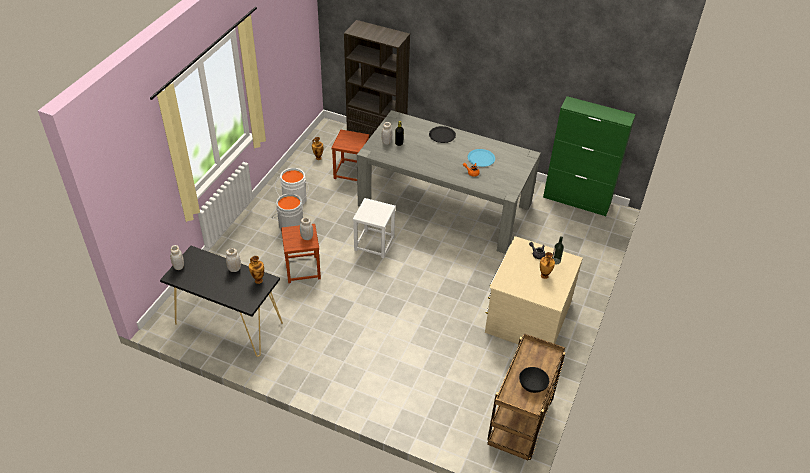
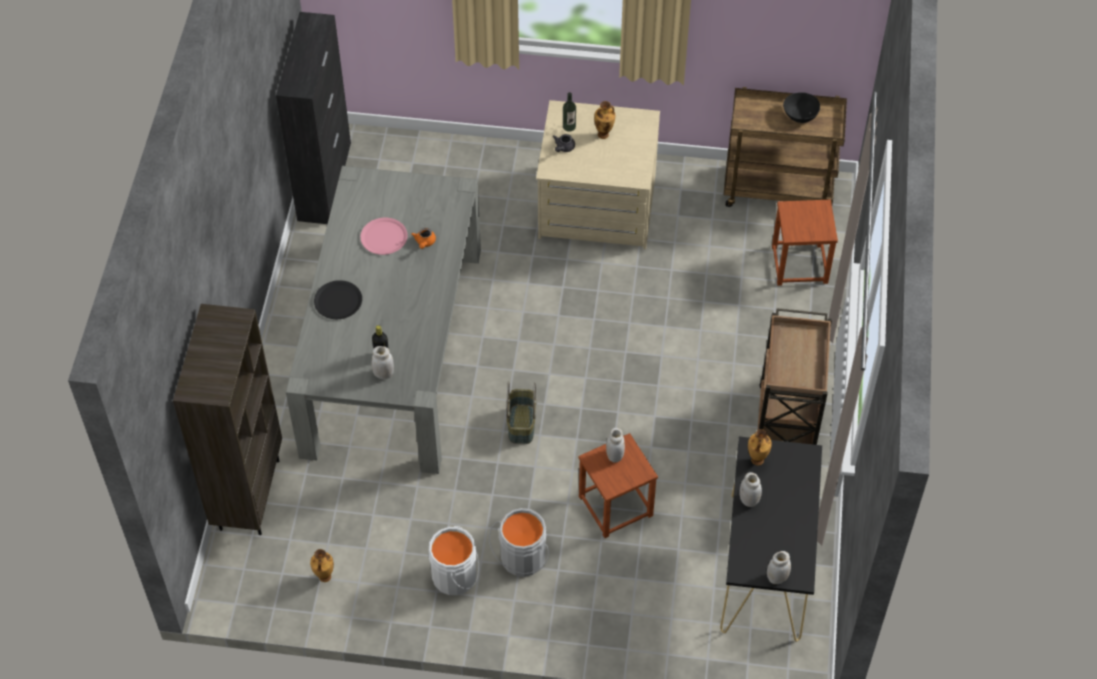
camera: 105 degrees left, 10 degrees up
brown stool [332,130,369,181] -> brown stool moved to [772,200,838,286]
white stool [353,198,396,258] -> basket [506,381,536,444]
blue plate [468,149,495,167] -> pink plate [360,218,408,255]
green cabinet [543,96,636,216] -> black cabinet [276,12,351,224]
none -> brown cart [758,308,832,445]

